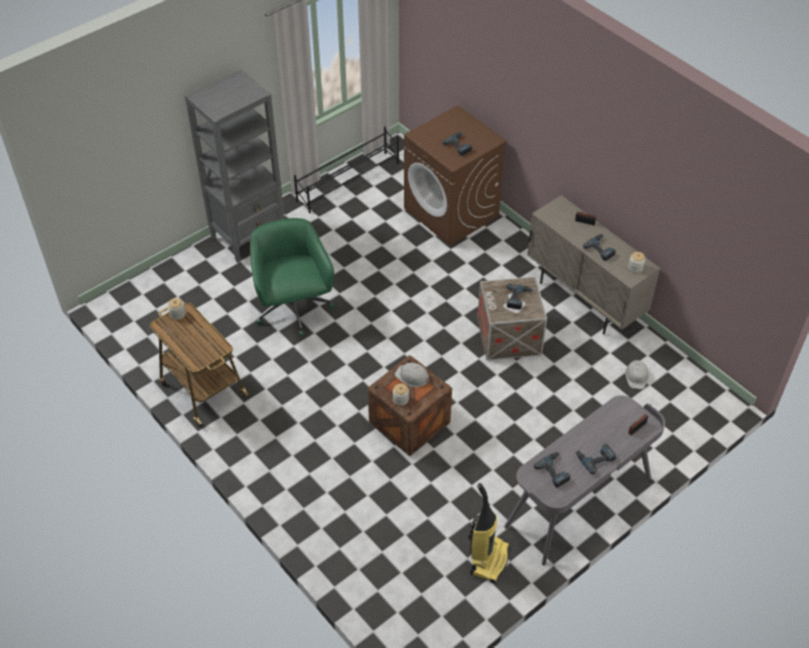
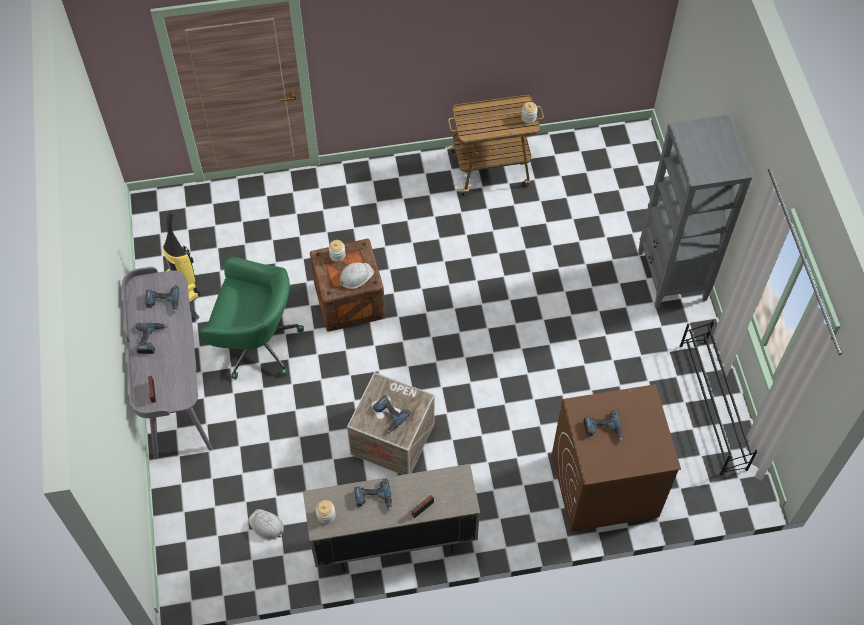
camera: 120 degrees right, 10 degrees up
green office chair [250,218,335,337] -> green office chair moved to [199,257,304,379]

